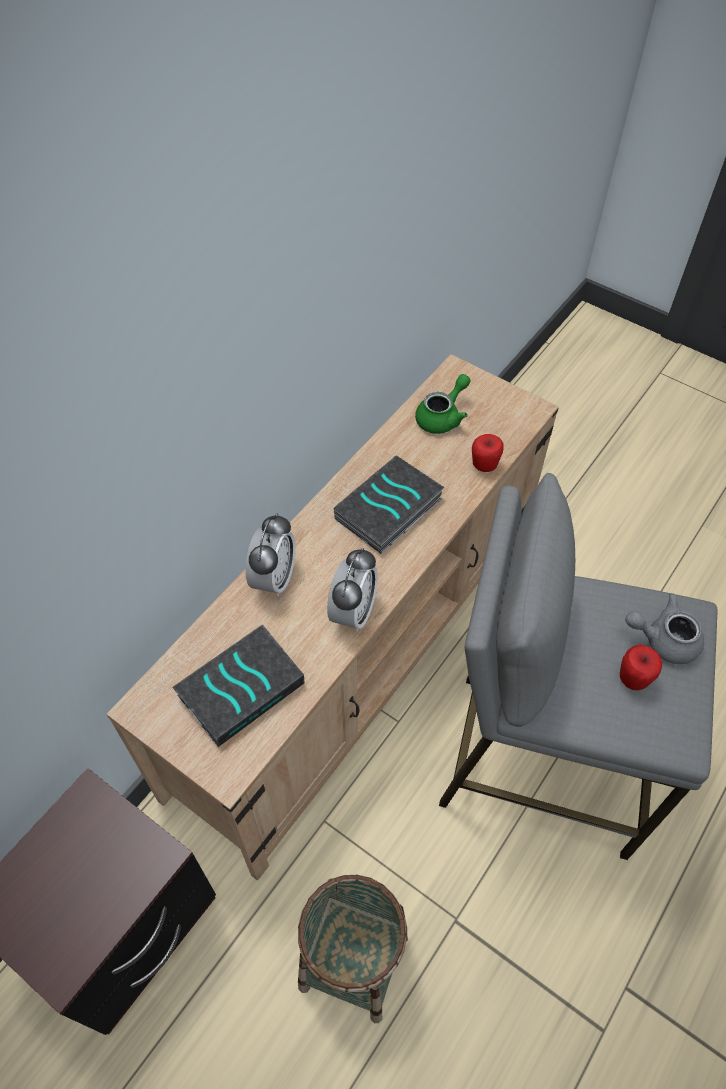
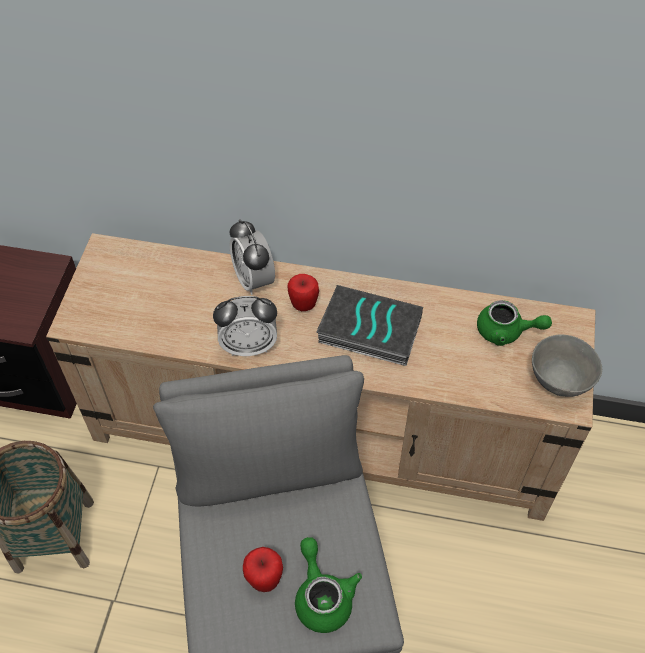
camera: 65 degrees right, 0 degrees up
book [172,624,305,747] -> none
alarm clock [245,513,296,597] -> alarm clock turned 75 degrees clockwise [230,219,275,295]
apple [472,434,504,472] -> apple moved to [288,274,319,311]
grey teapot [625,593,704,664] -> green teapot [295,537,362,633]
none -> grey bowl [532,335,602,397]

